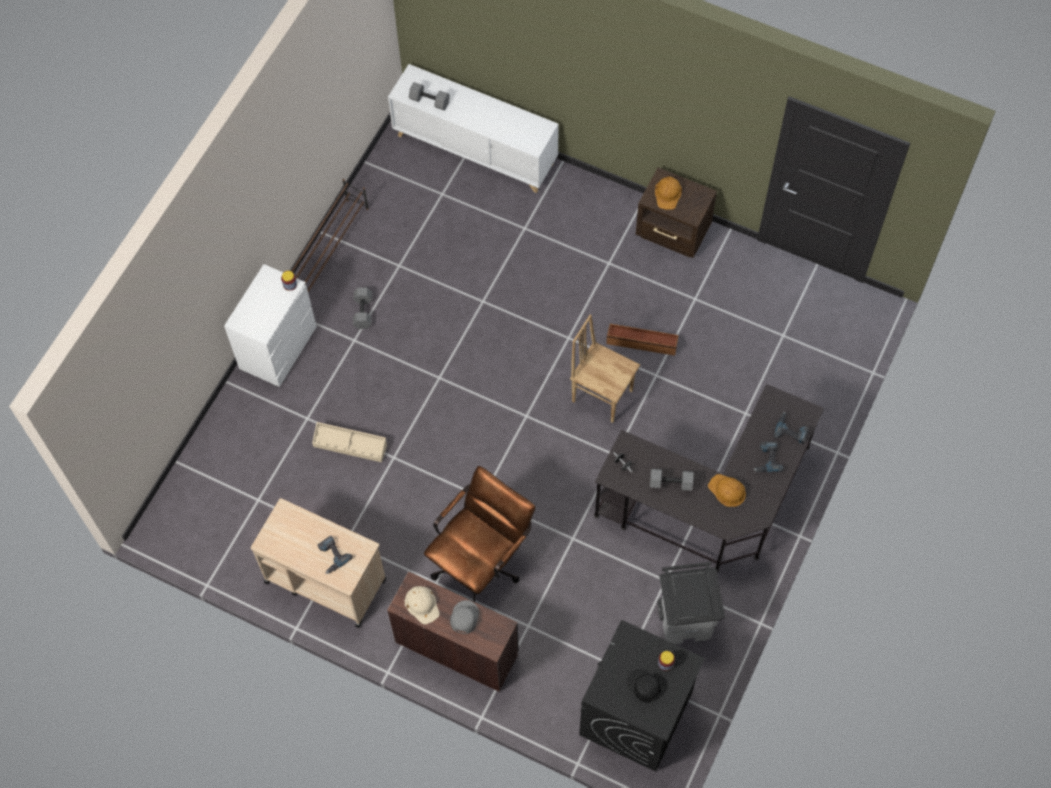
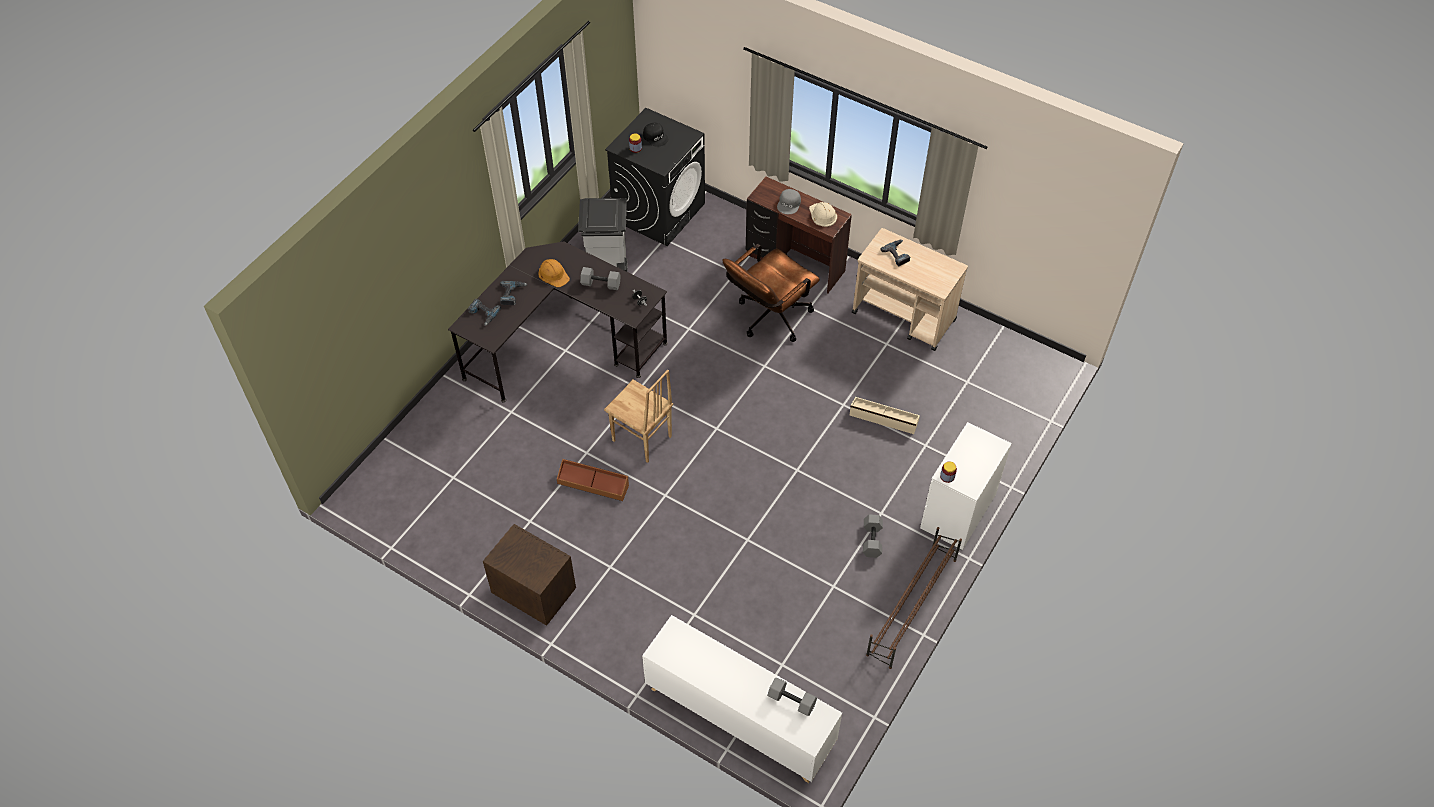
camera: 175 degrees left, 10 degrees down
orange hard hat [655,177,682,210] -> none

